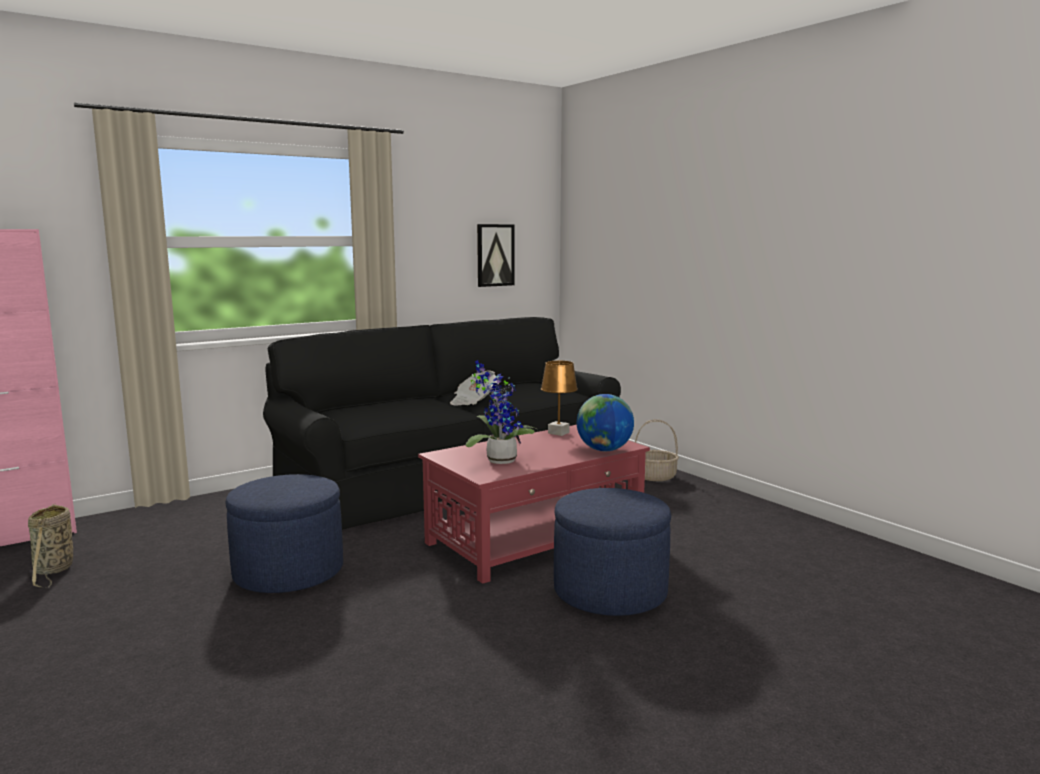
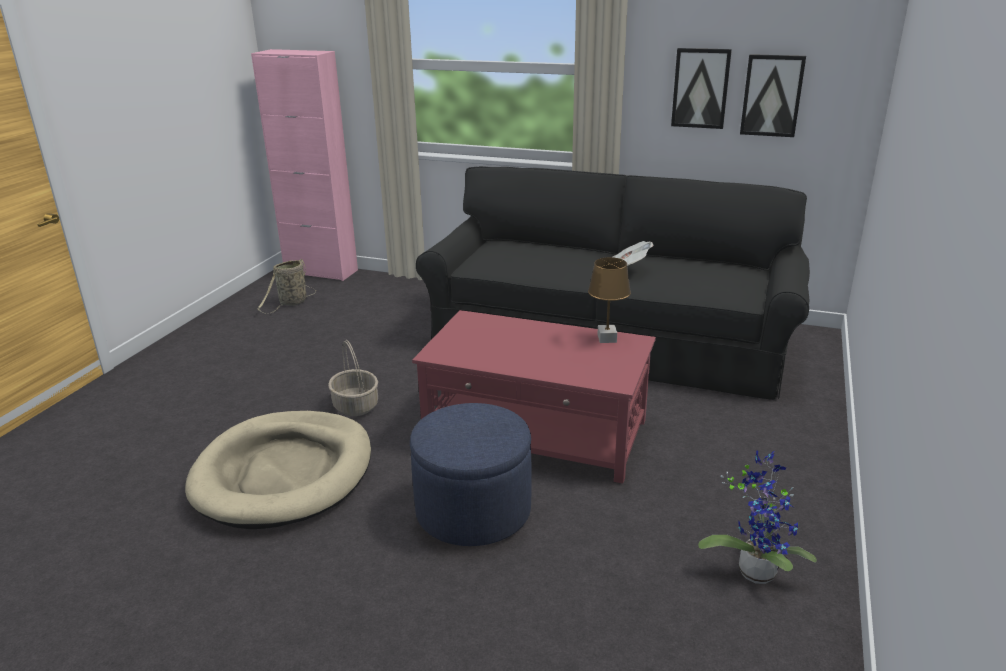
camera: 55 degrees right, 15 degrees up
blue ottoman [226,474,343,593] -> none
potted plant [466,360,537,464] -> potted plant moved to [698,450,817,584]
globe [577,394,634,451] -> none
basket [635,419,679,481] -> basket moved to [328,340,378,416]
none -> beige dog bed [185,411,371,529]
none -> picture [671,48,732,129]

